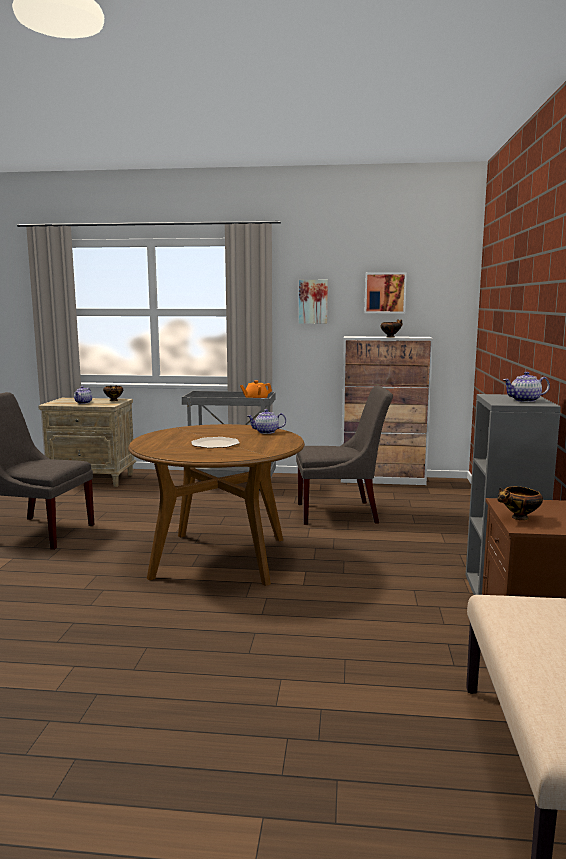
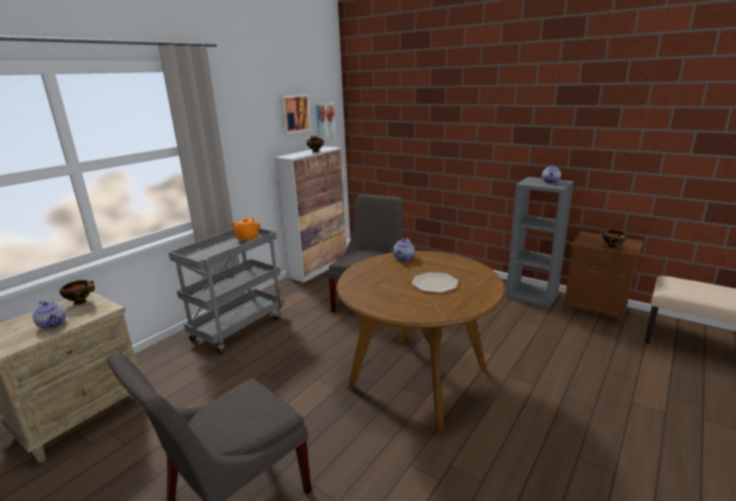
camera: 60 degrees left, 10 degrees up
picture [299,280,328,324] -> picture moved to [316,103,336,141]

